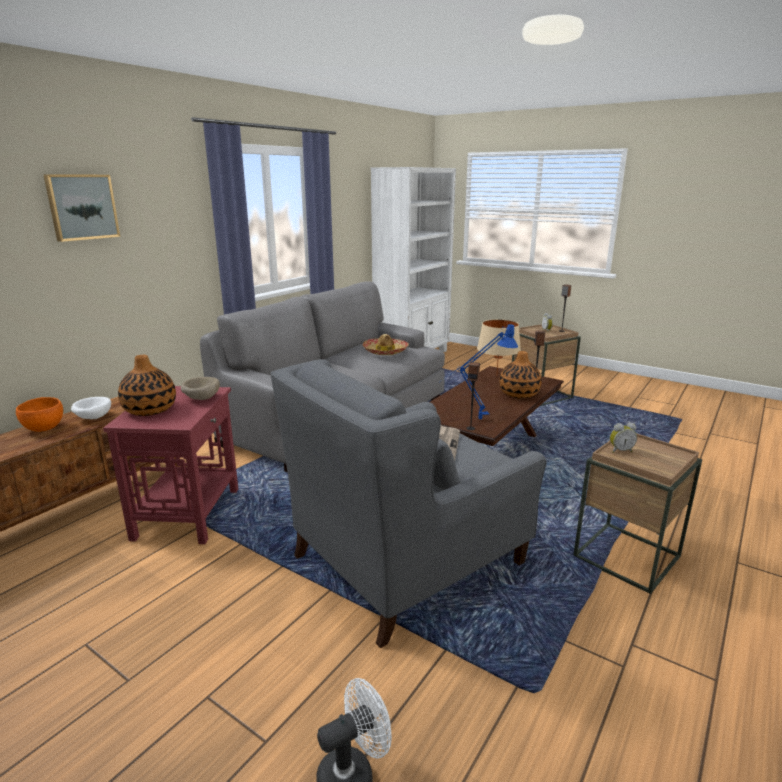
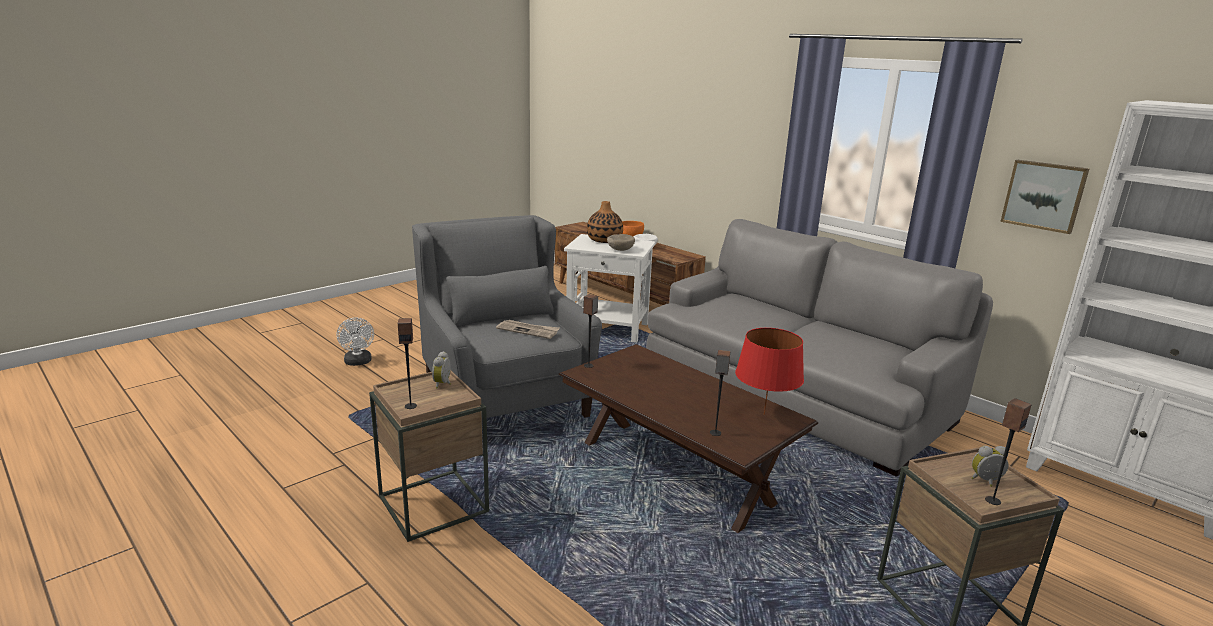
camera: 100 degrees right, 0 degrees up
picture [43,174,120,242] -> picture moved to [1000,160,1089,234]
red side table [103,386,238,544] -> white side table [564,234,656,343]
hat [362,334,409,355] -> none
blue table lamp [441,324,518,419] -> none
beige table lamp [477,319,521,372] -> red table lamp [735,328,804,415]
vase [499,351,542,398] -> none
none -> speaker [398,318,417,409]

